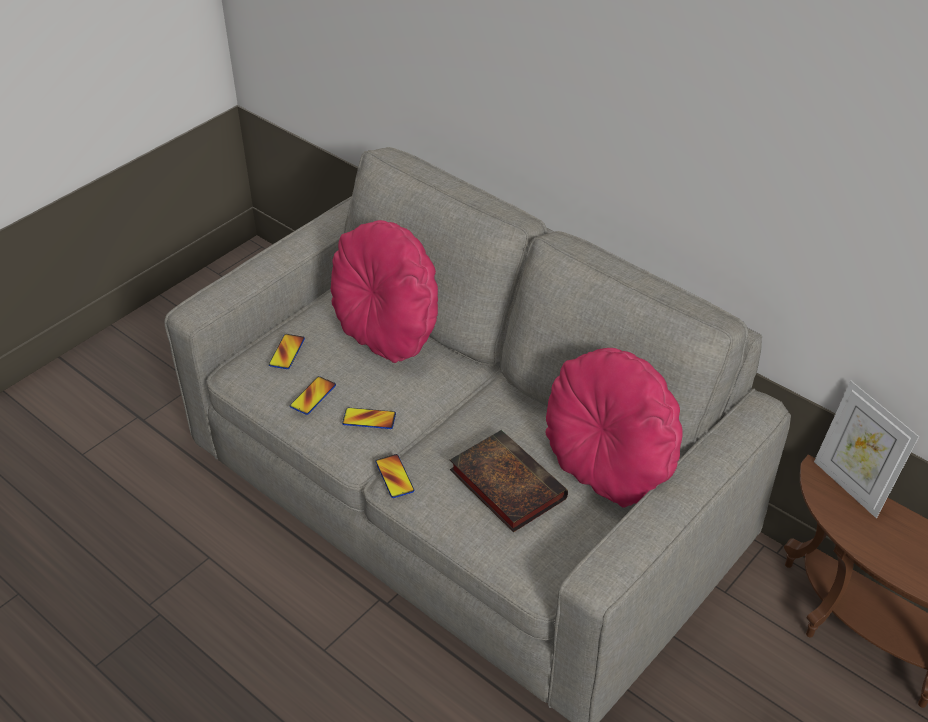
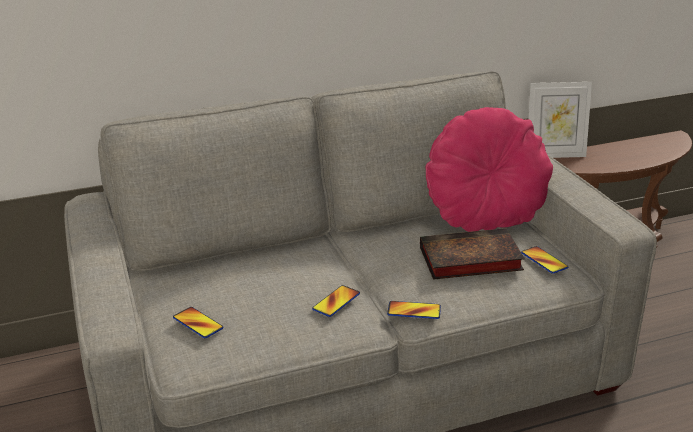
camera: 60 degrees left, 15 degrees down
phone [290,376,336,415] -> phone moved to [521,246,568,274]
pink pillow [331,220,438,363] -> none

